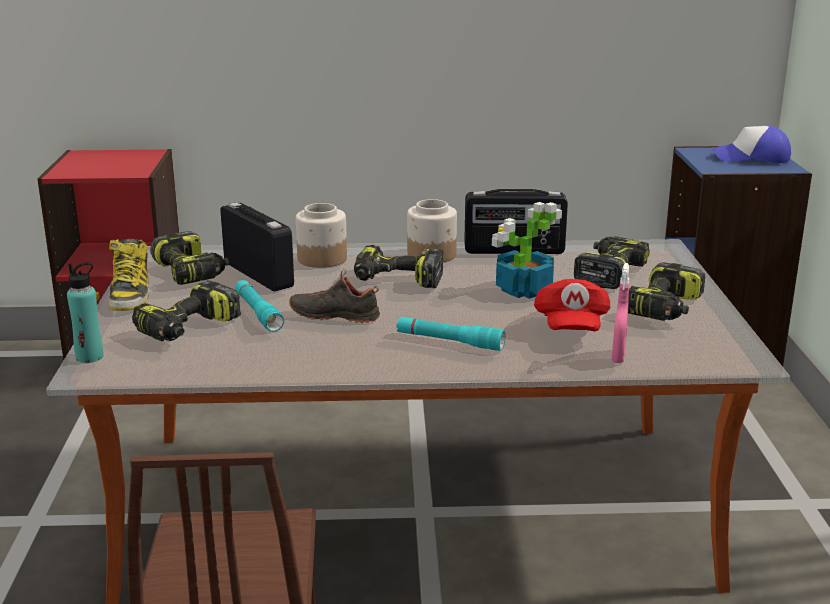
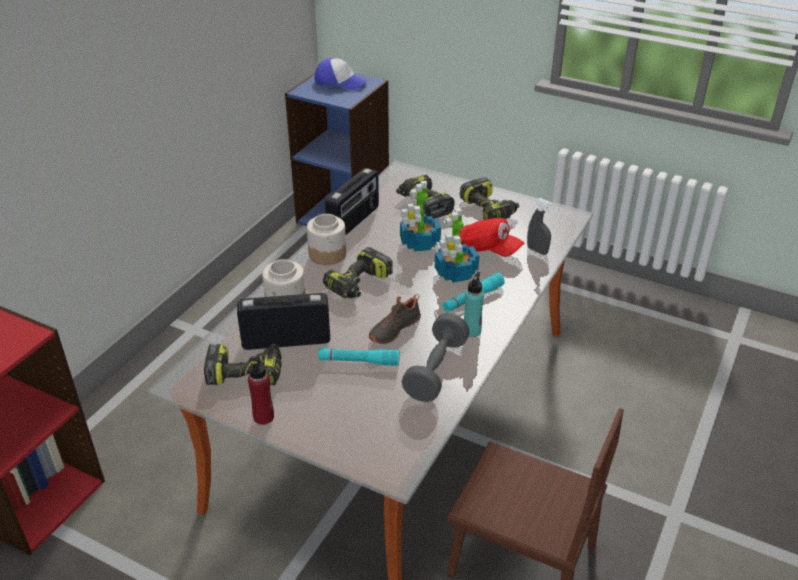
camera: 60 degrees left, 15 degrees up
turquoise bottle [67,262,103,363] -> turquoise bottle moved to [464,272,484,337]
boot [109,239,149,311] -> red bottle [248,354,274,425]
power drill [132,280,241,341] -> none
pink spray bottle [611,263,629,363] -> grey spray bottle [527,198,553,255]
cap [713,126,791,163] -> cap turned 105 degrees counterclockwise [315,58,367,90]
none -> grey dumbbell [402,313,470,402]
none -> potted plant [435,208,479,283]

